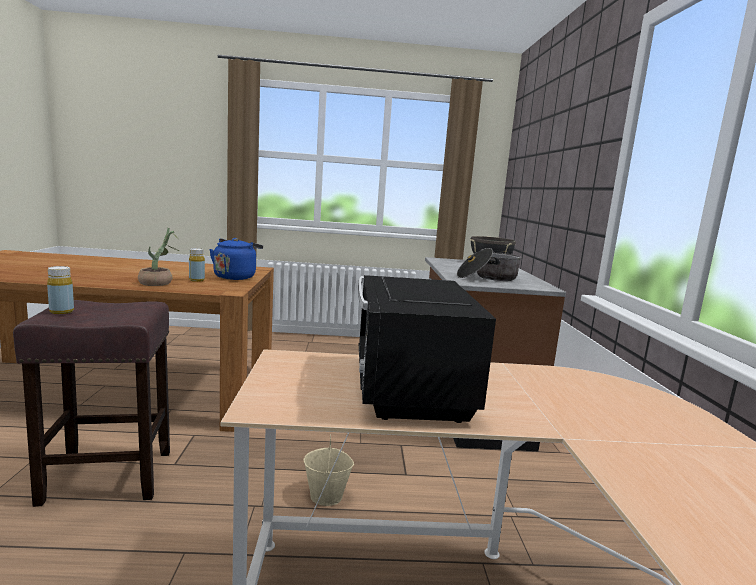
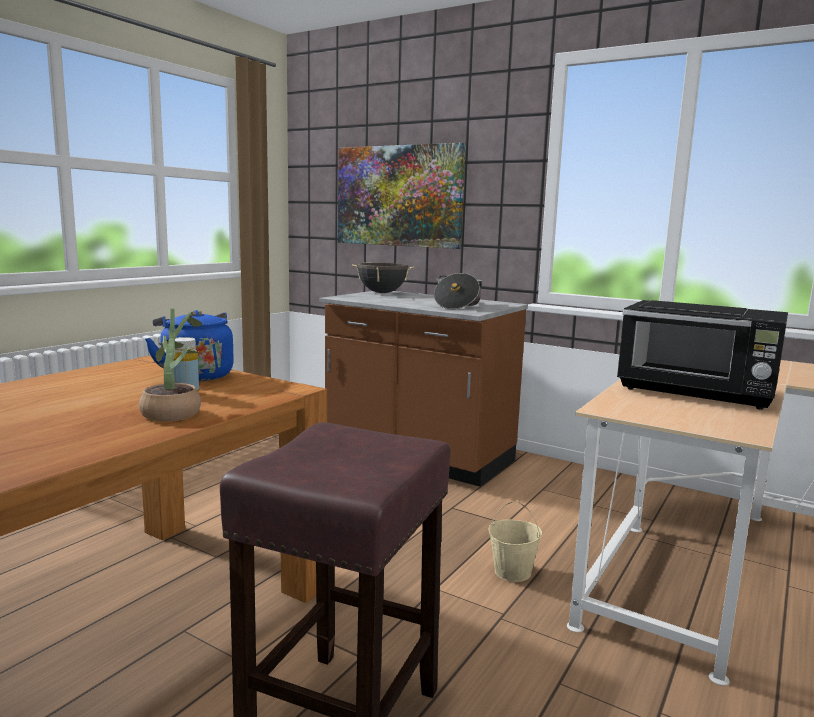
camera: 55 degrees left, 0 degrees up
yellow bottle [47,266,74,314] -> none
none -> picture [338,143,466,249]

